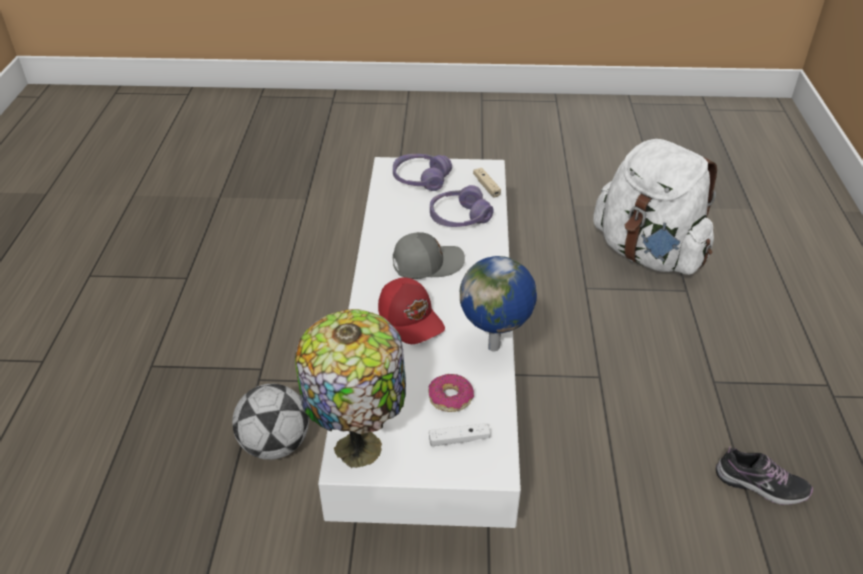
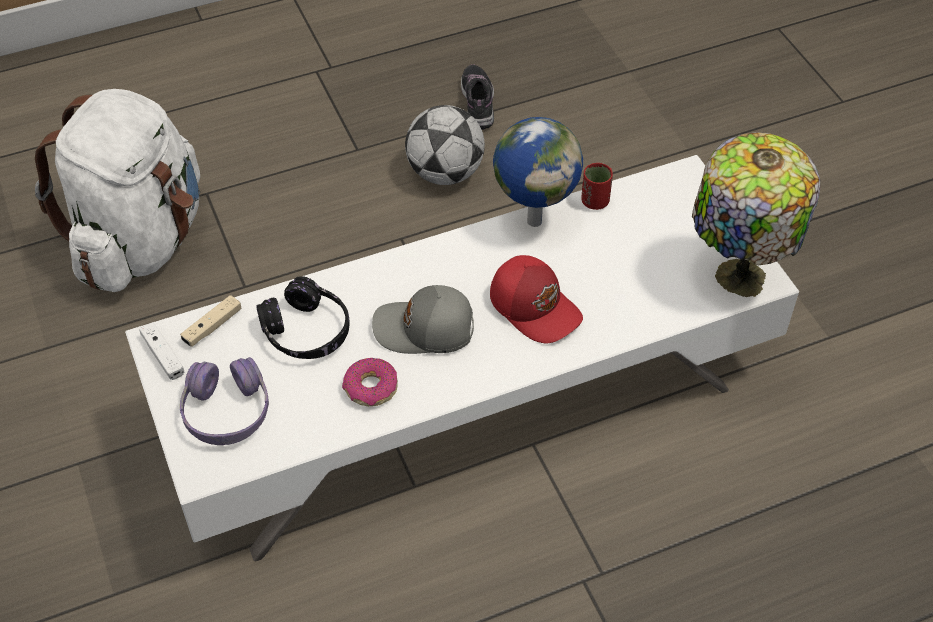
camera: 115 degrees left, 10 degrees up
football [232,384,309,460] -> football moved to [405,105,485,185]
red cap [378,277,445,344] -> red cap turned 105 degrees clockwise [490,255,583,343]
grey cap [393,232,465,279] -> grey cap turned 45 degrees counterclockwise [372,285,474,354]
donut [429,374,474,412] -> donut moved to [342,358,398,406]
white game controller [429,423,490,446] -> white game controller moved to [139,322,184,380]
purple headphones [430,185,494,227] -> black headphones [256,276,350,359]
none -> red cup [581,163,613,210]

